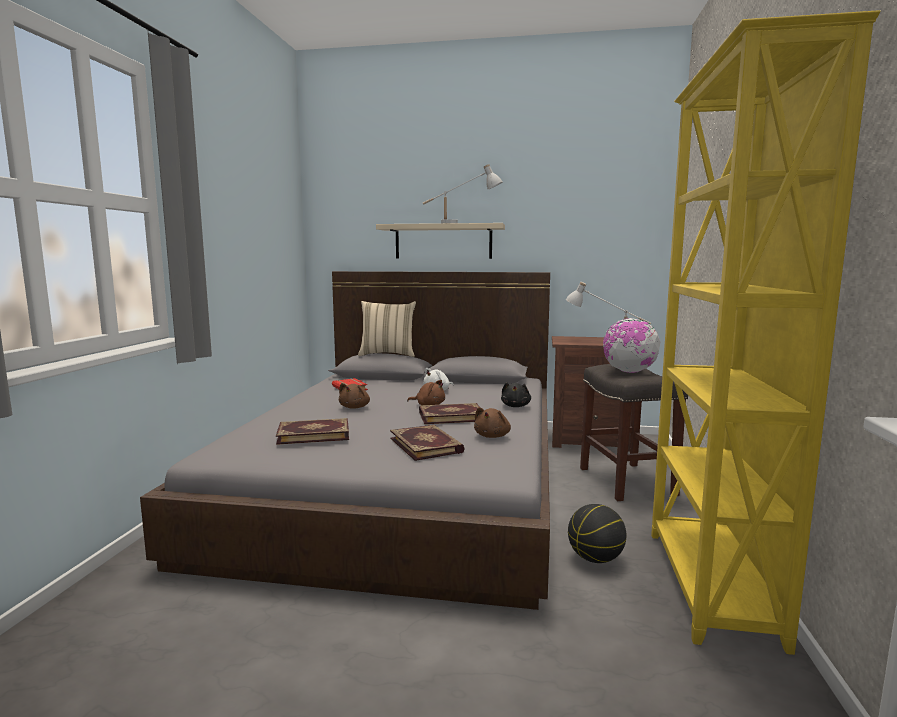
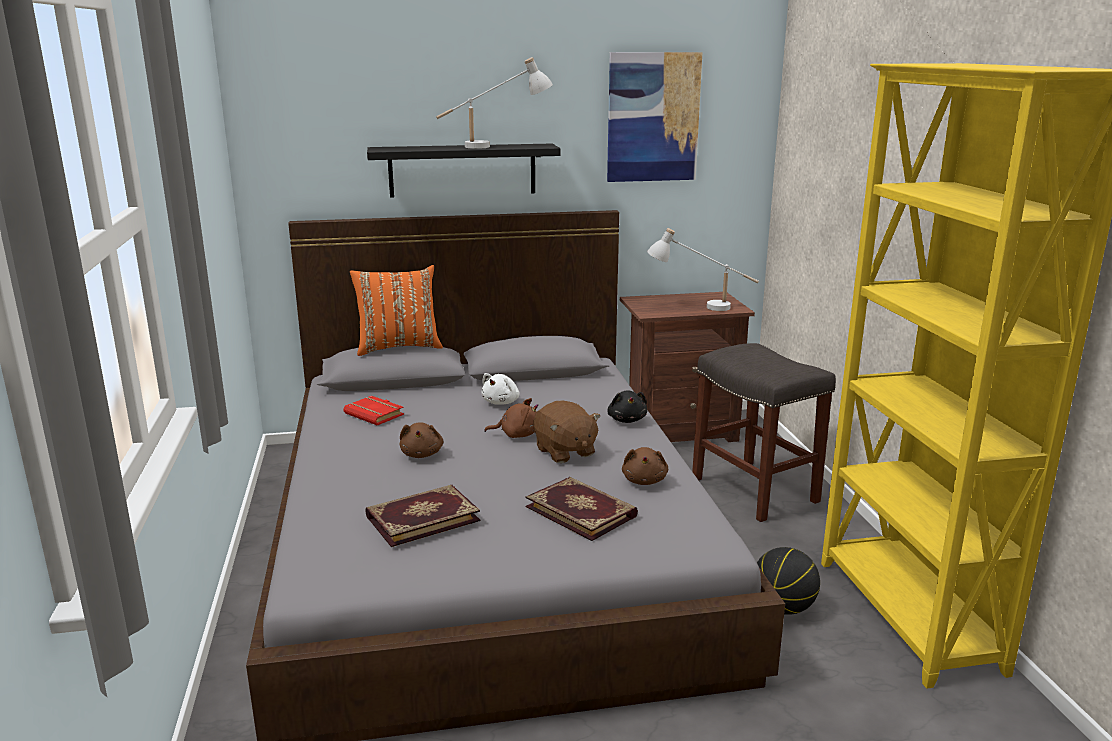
camera: 20 degrees left, 10 degrees up
beige pillow [358,301,416,357] -> orange pillow [350,265,443,356]
beige shelf [376,223,505,259] -> black shelf [367,144,561,198]
book [419,403,480,424] -> brown plush toy [534,401,600,463]
globe [603,318,660,373] -> none
none -> picture [607,52,703,182]

